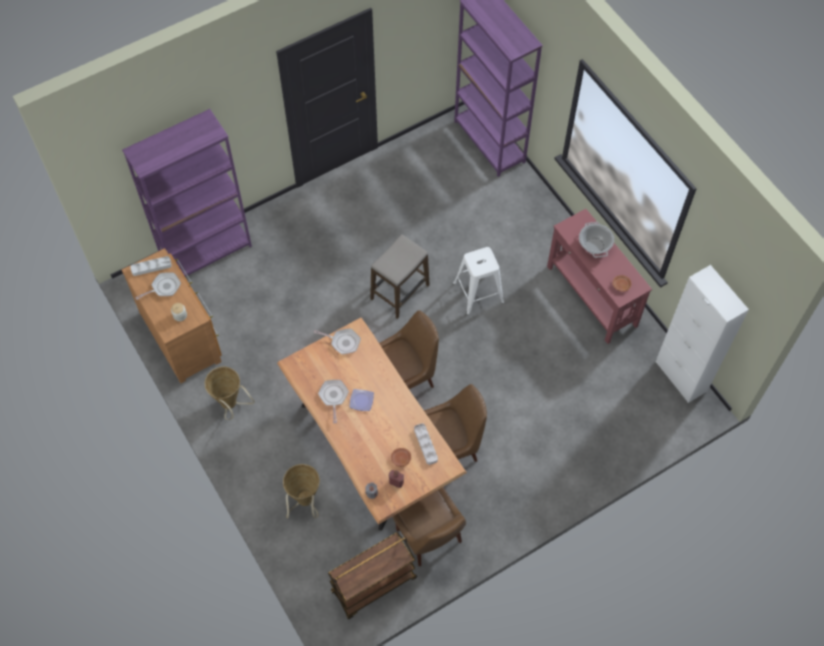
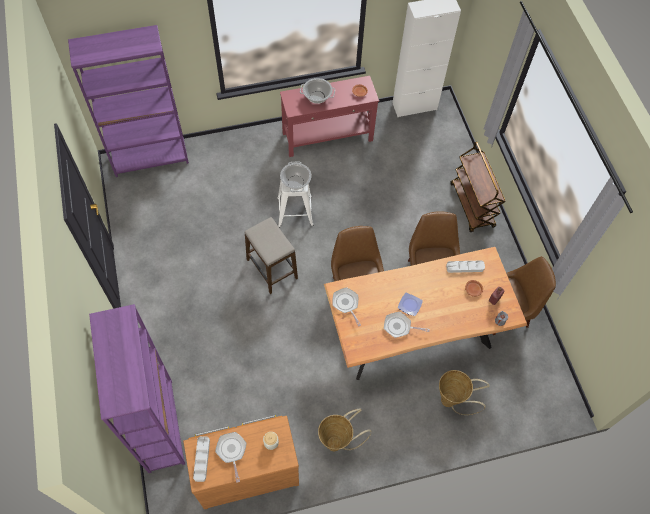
camera: 75 degrees left, 0 degrees up
frying pan [314,329,361,354] -> frying pan turned 60 degrees counterclockwise [332,287,361,327]
brown cart [328,532,417,619] -> brown cart moved to [450,142,506,232]
none -> cooking pot [280,161,311,192]

